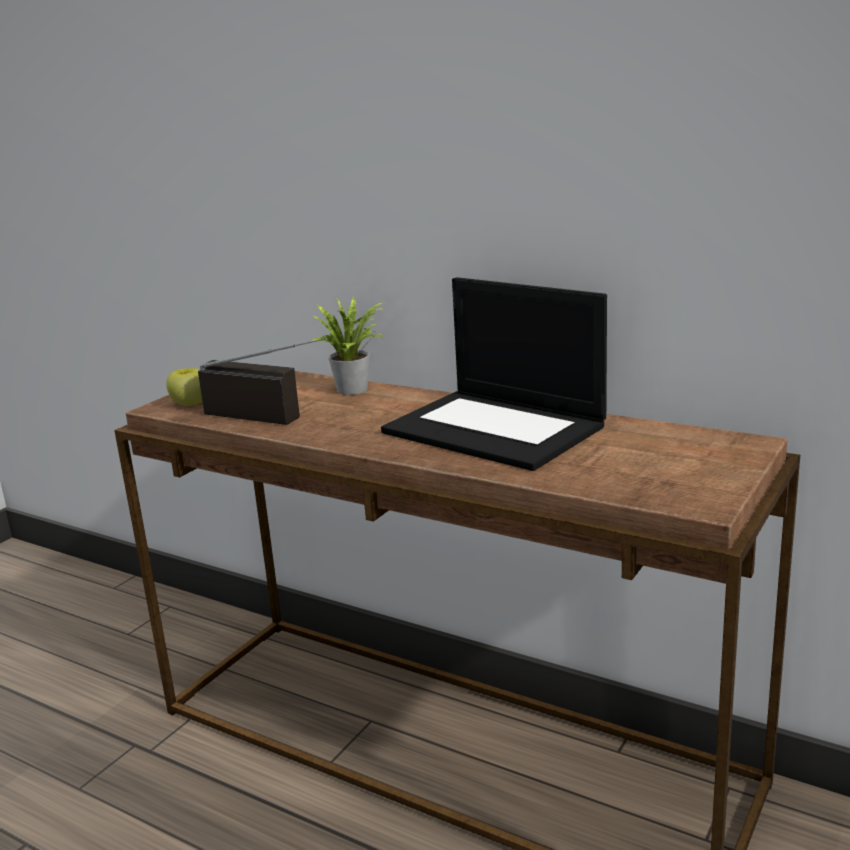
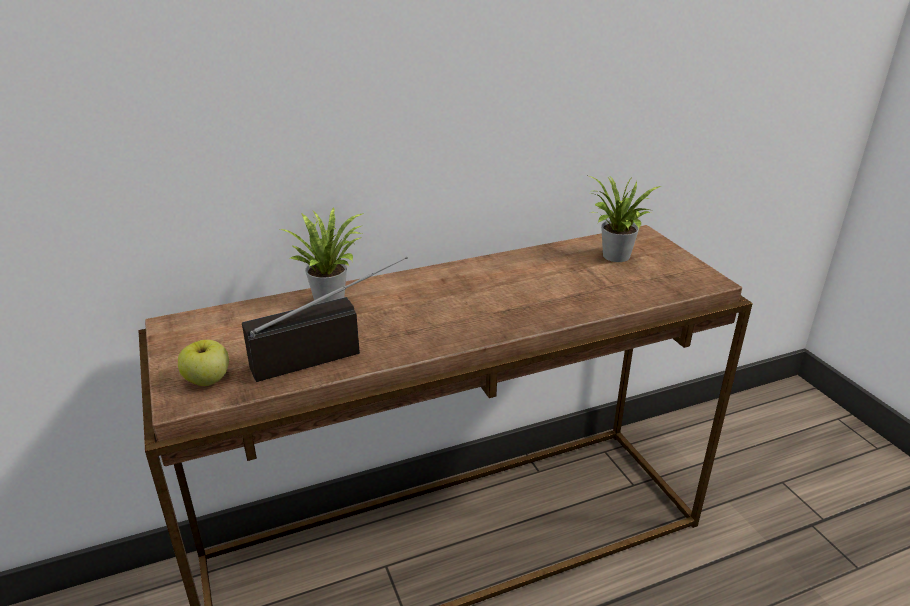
camera: 55 degrees left, 10 degrees up
laptop [381,277,607,471] -> none
none -> potted plant [589,176,661,262]

